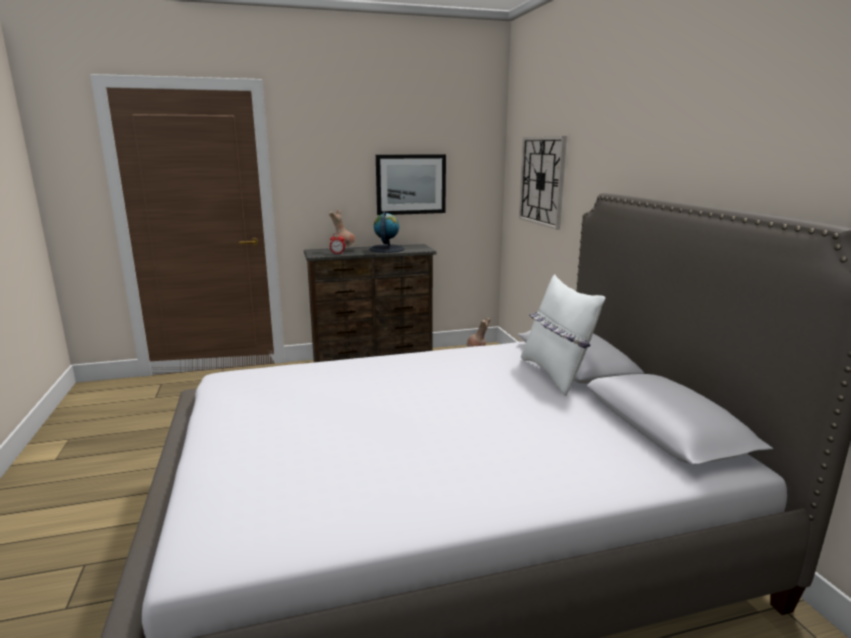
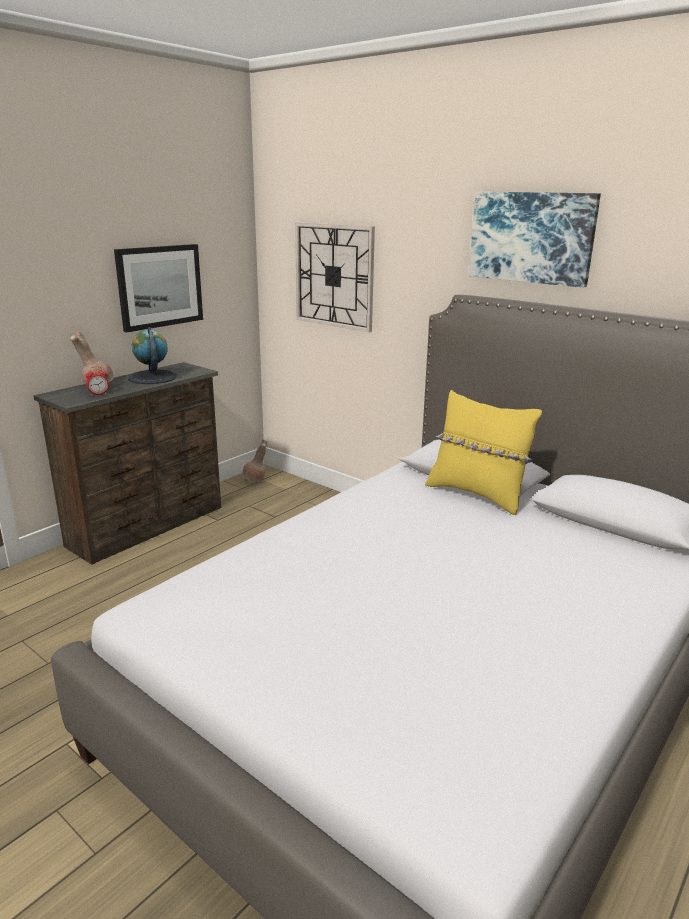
camera: 35 degrees left, 5 degrees up
white pillow [521,275,606,396] -> yellow pillow [425,390,542,515]
none -> picture [469,192,601,288]

